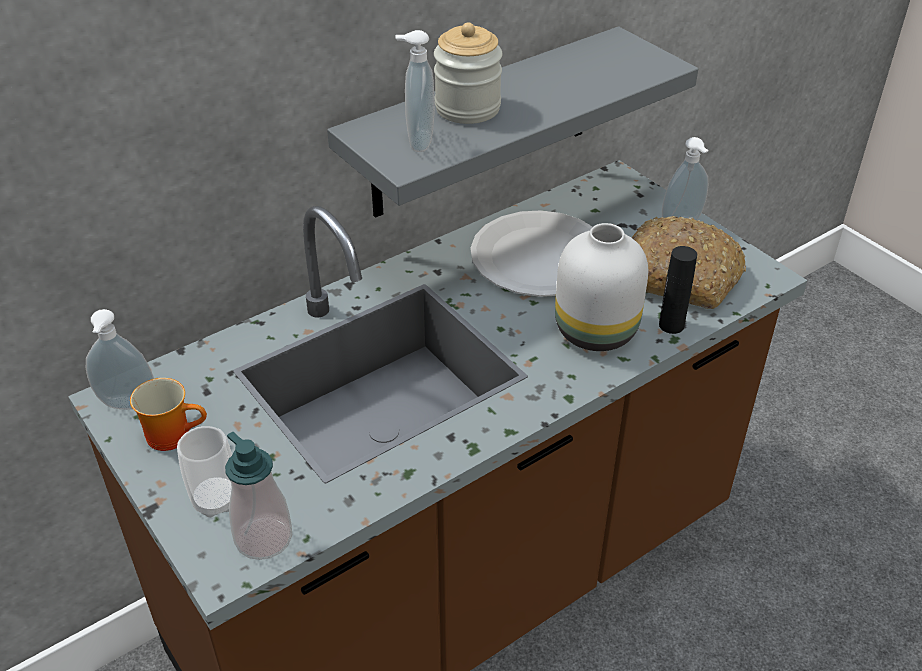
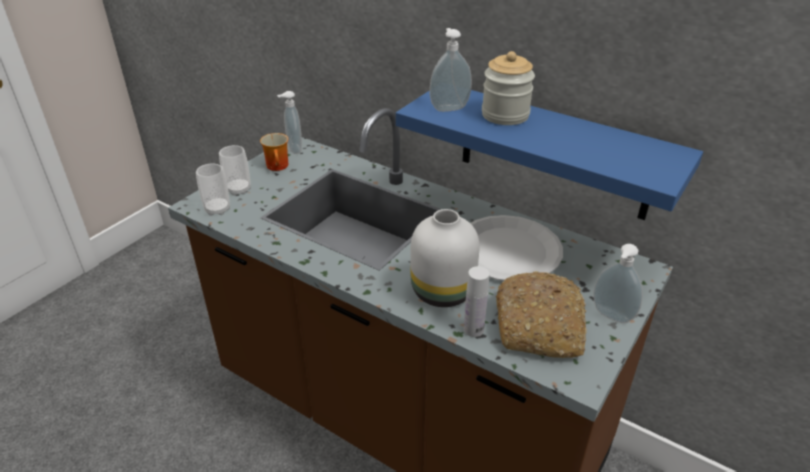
camera: 70 degrees right, 5 degrees down
soap dispenser [225,432,292,560] -> cup [196,163,230,216]
grey shelf [327,26,698,218] -> blue shelf [396,90,703,220]
black bottle [659,246,697,334] -> white bottle [464,266,489,337]

